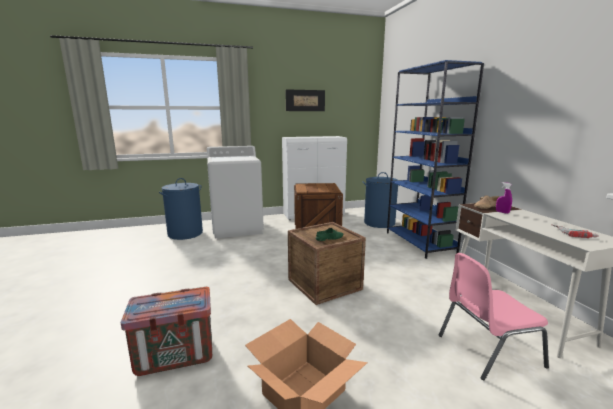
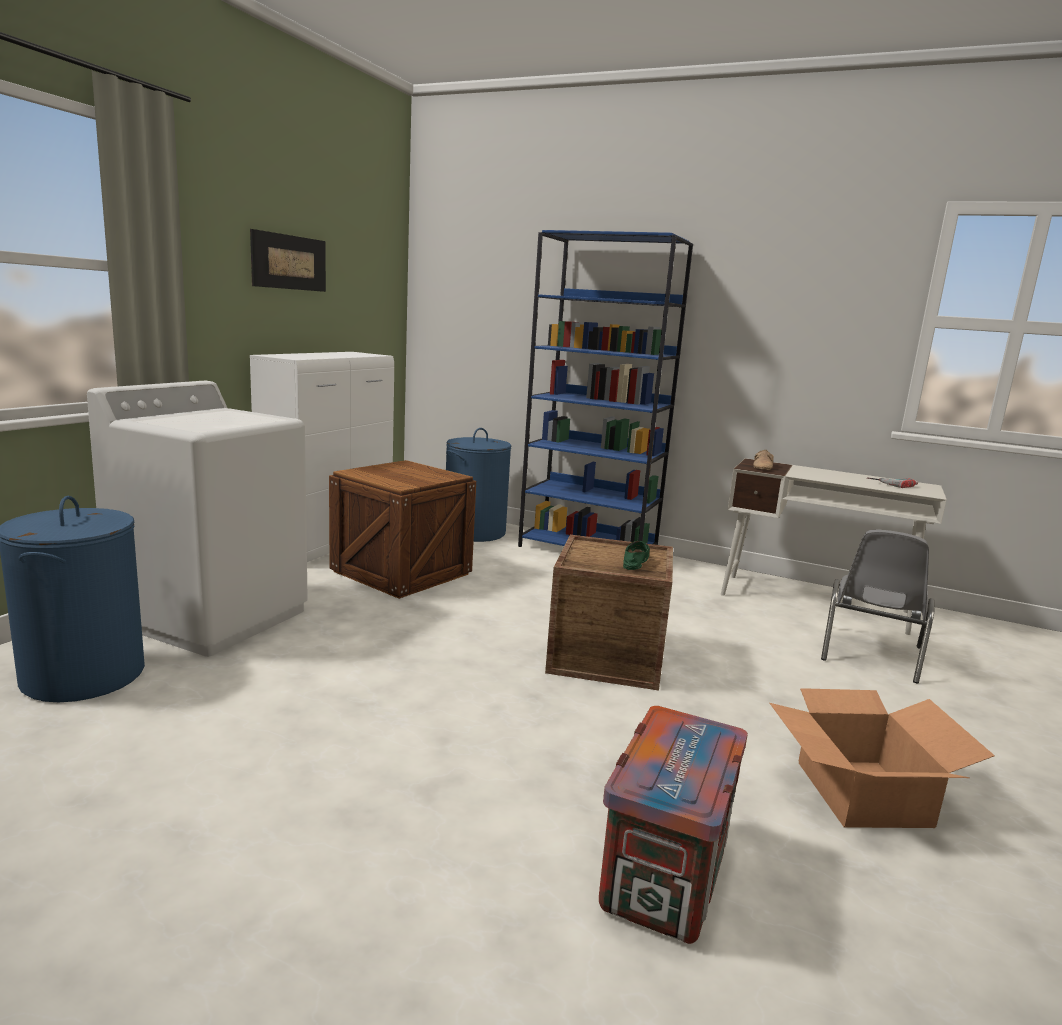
camera: 50 degrees left, 0 degrees up
pink chair [439,253,549,380] -> grey chair [821,530,935,683]
purple spray bottle [496,182,512,214] -> none

